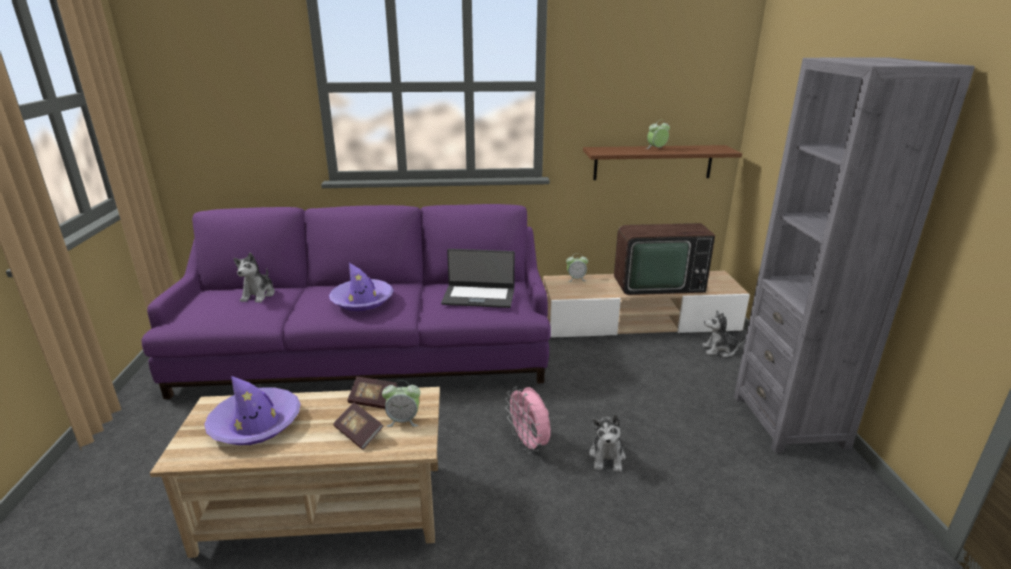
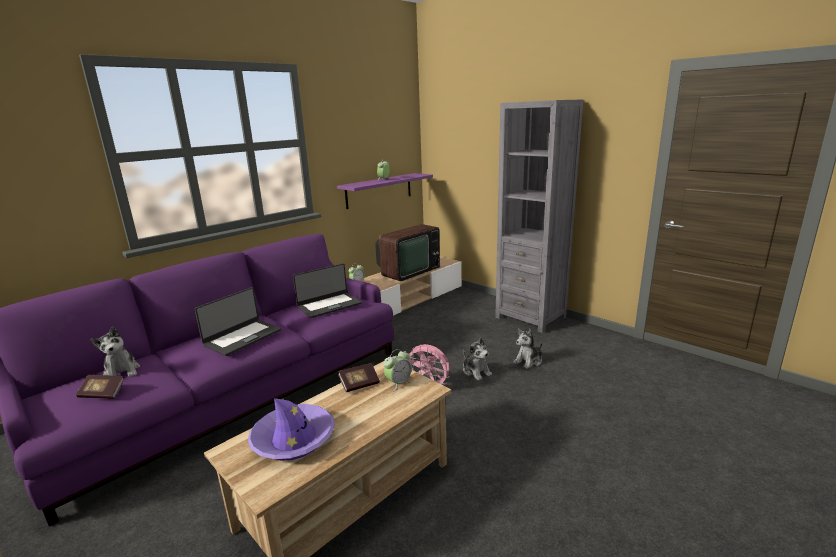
camera: 40 degrees left, 5 degrees down
purple hat [329,263,394,311] -> laptop [194,287,281,356]
book [333,402,383,450] -> book moved to [76,375,124,399]
brown shelf [583,145,742,180] -> purple shelf [337,173,433,209]
plush toy [702,310,746,357] -> plush toy moved to [514,329,542,369]

